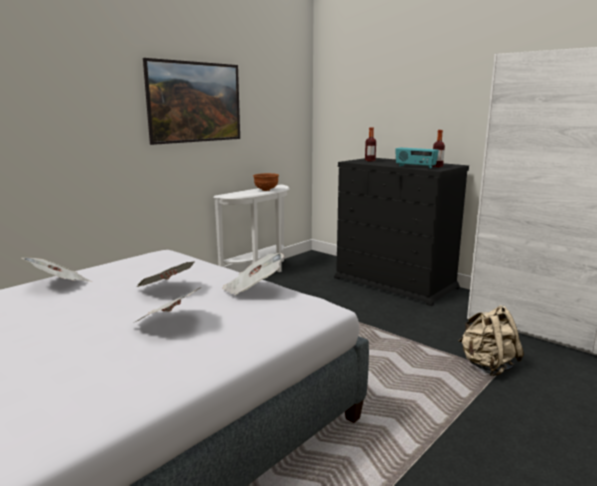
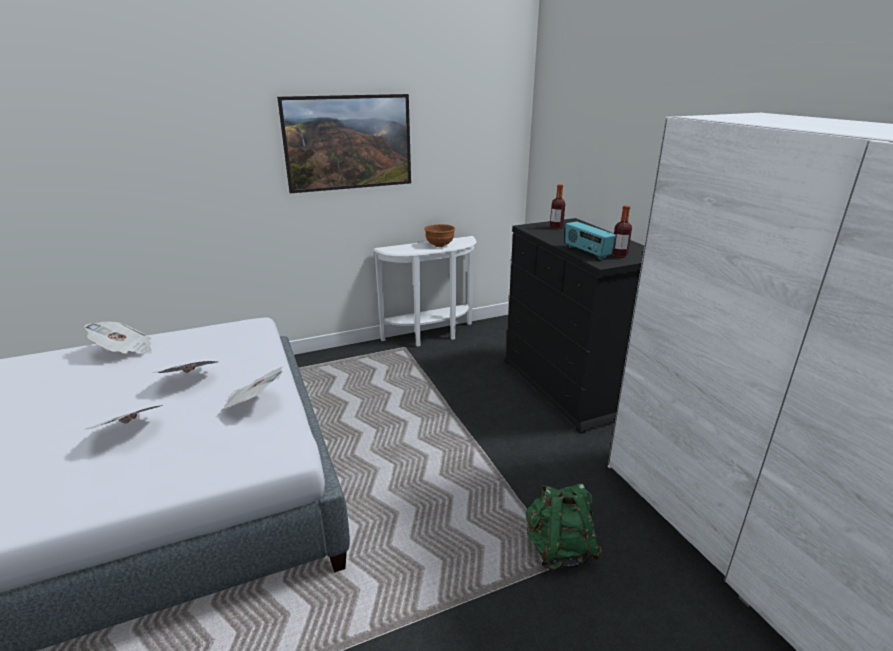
camera: 25 degrees right, 10 degrees up
beige backpack [458,305,524,376] -> green backpack [526,483,602,570]

